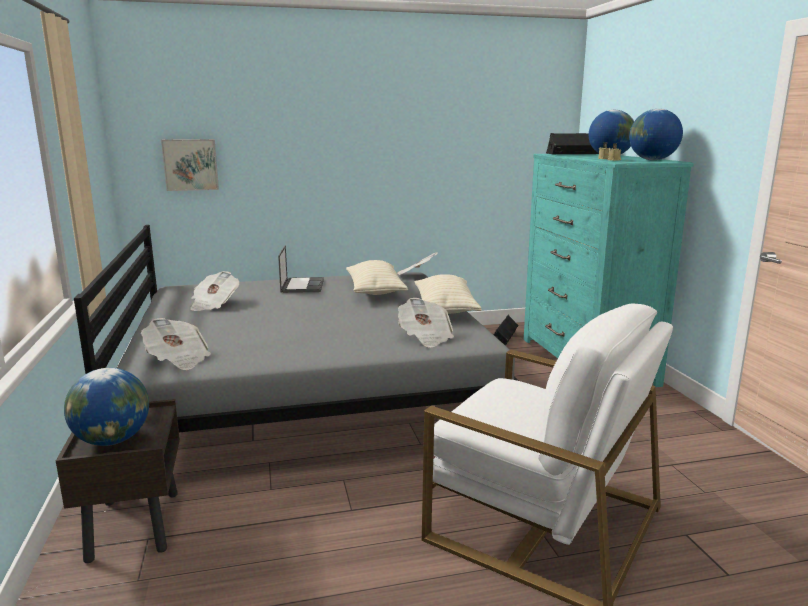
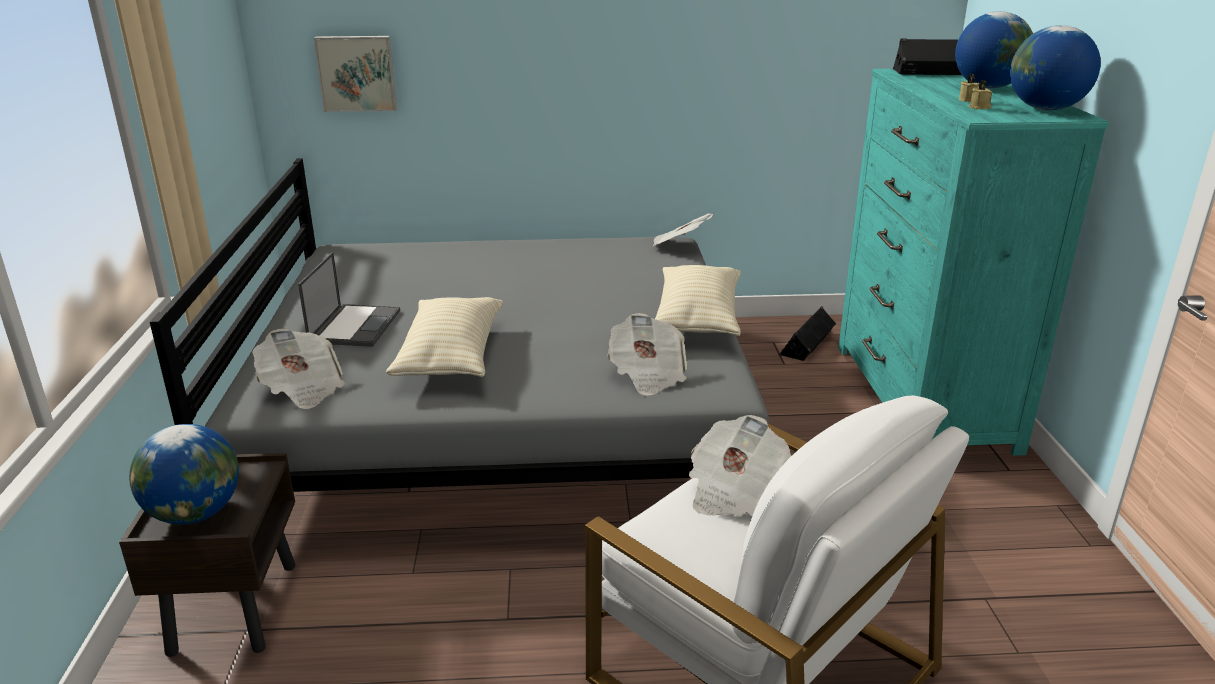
camera: 10 degrees right, 10 degrees up
newspaper [190,271,239,311] -> newspaper moved to [689,415,791,516]
laptop [278,245,324,293] -> laptop moved to [298,252,400,347]
beige pillow [346,260,408,295] -> beige pillow moved to [386,297,503,377]

